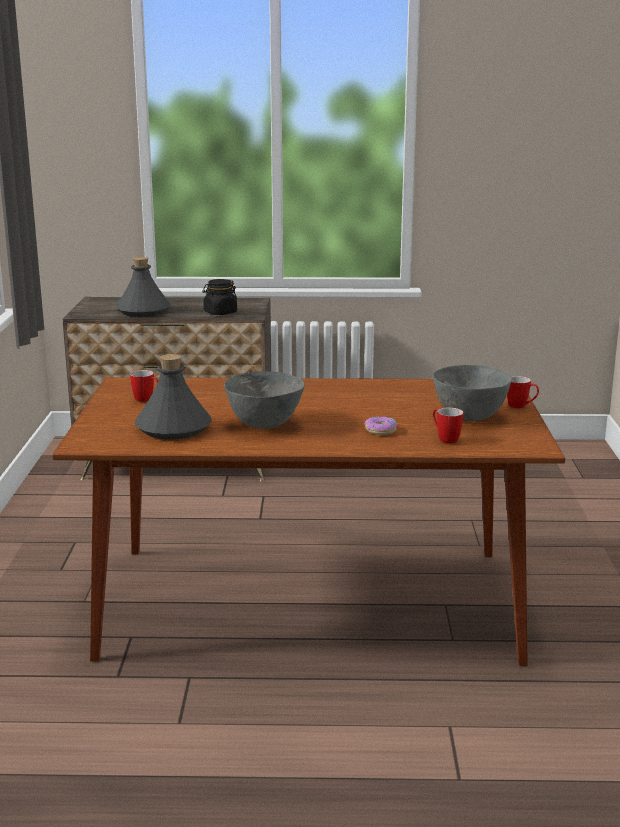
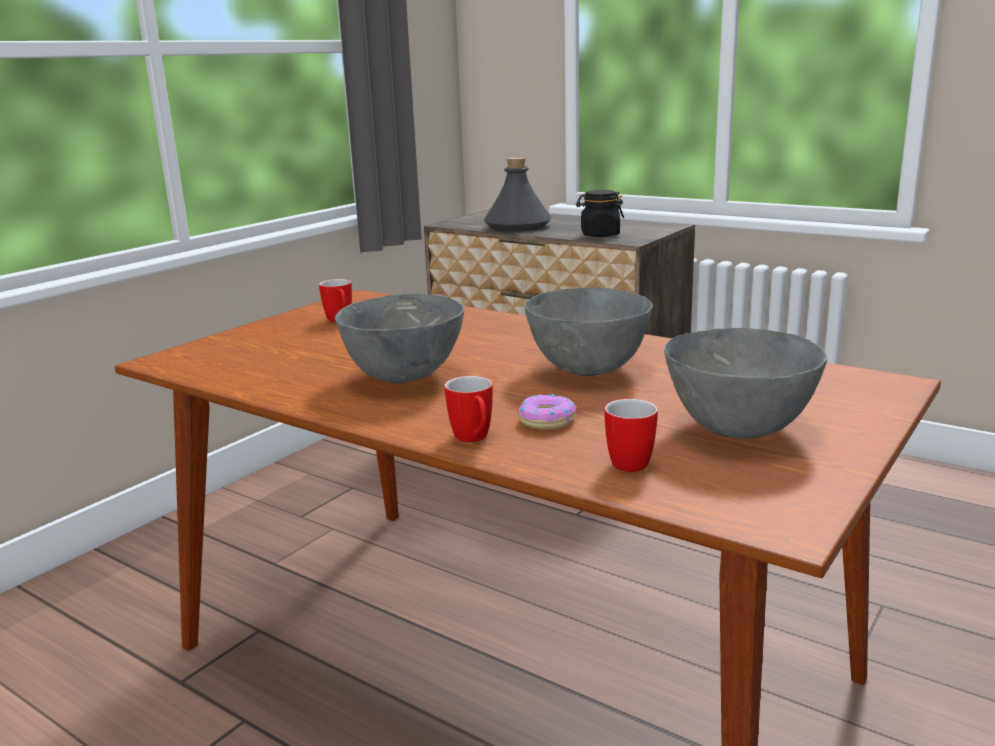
camera: 35 degrees right, 0 degrees up
grey bottle [135,354,212,439] -> none
mug [507,376,539,409] -> mug moved to [444,376,493,442]
none -> grey bowl [524,287,653,376]

